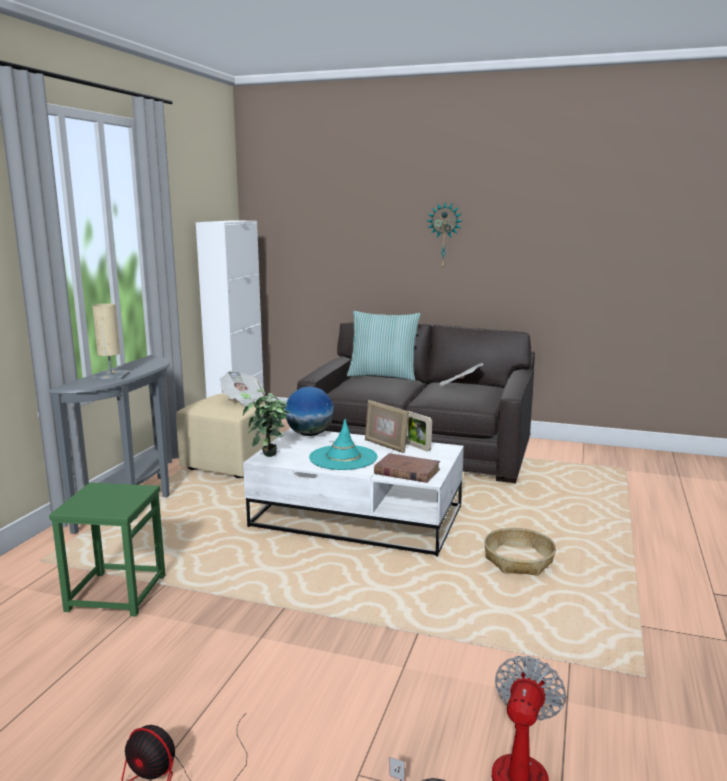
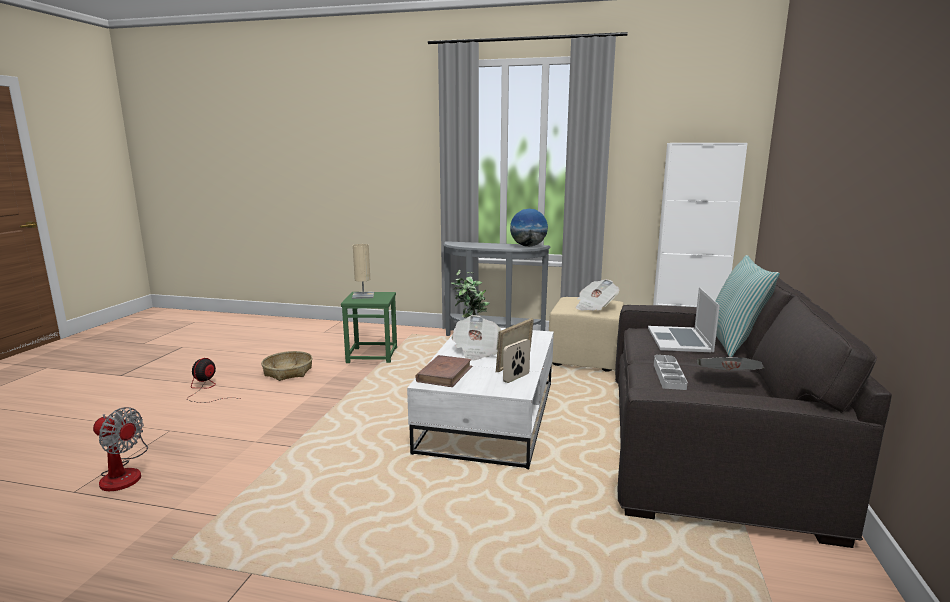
camera: 85 degrees right, 0 degrees up
beige table lamp [92,303,130,380] -> beige table lamp moved to [352,244,374,299]
globe [285,386,334,436] -> globe moved to [510,209,548,247]
turquoise hat [309,419,377,470] -> newspaper [451,315,501,361]
wall clock [427,202,462,268] -> none
basket [484,528,556,575] -> basket moved to [261,351,313,381]
none -> laptop [648,287,720,352]
none -> grey tray [654,355,688,390]

